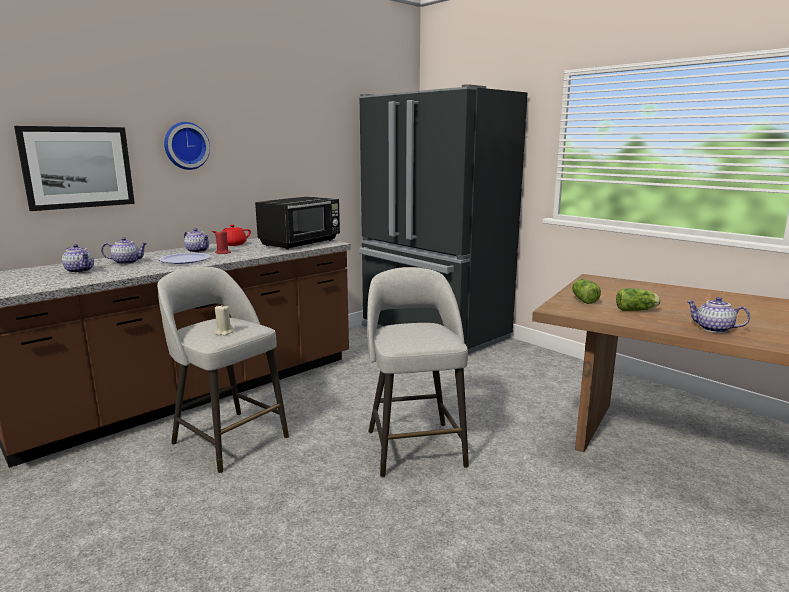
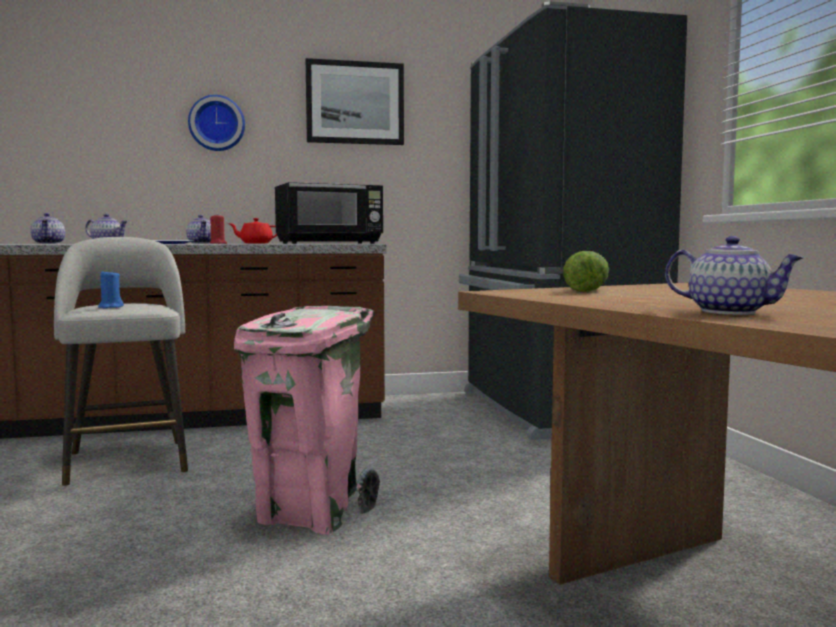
camera: 30 degrees right, 10 degrees down
picture [14,126,135,211] -> picture moved to [306,58,404,145]
beige candle [215,306,233,336] -> blue candle [98,269,124,308]
grey stool [367,267,469,477] -> pink trash can [234,306,380,534]
lettuce [616,288,661,311] -> none
teapot [686,297,750,333] -> teapot turned 150 degrees clockwise [665,236,804,315]

